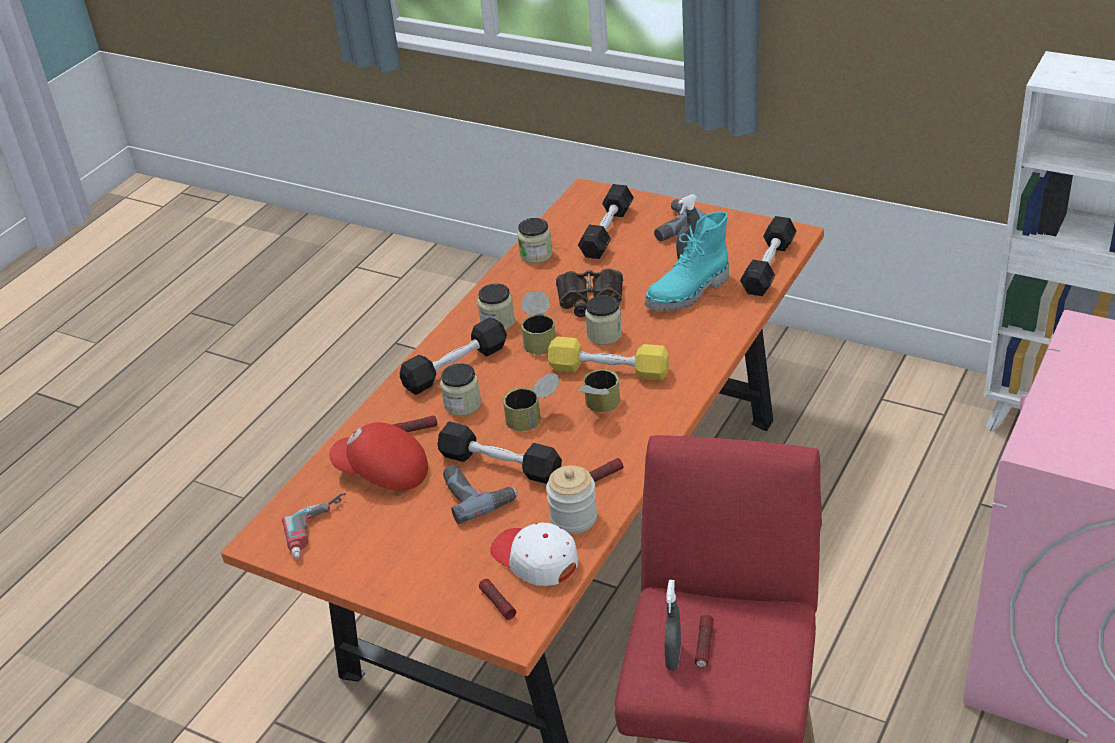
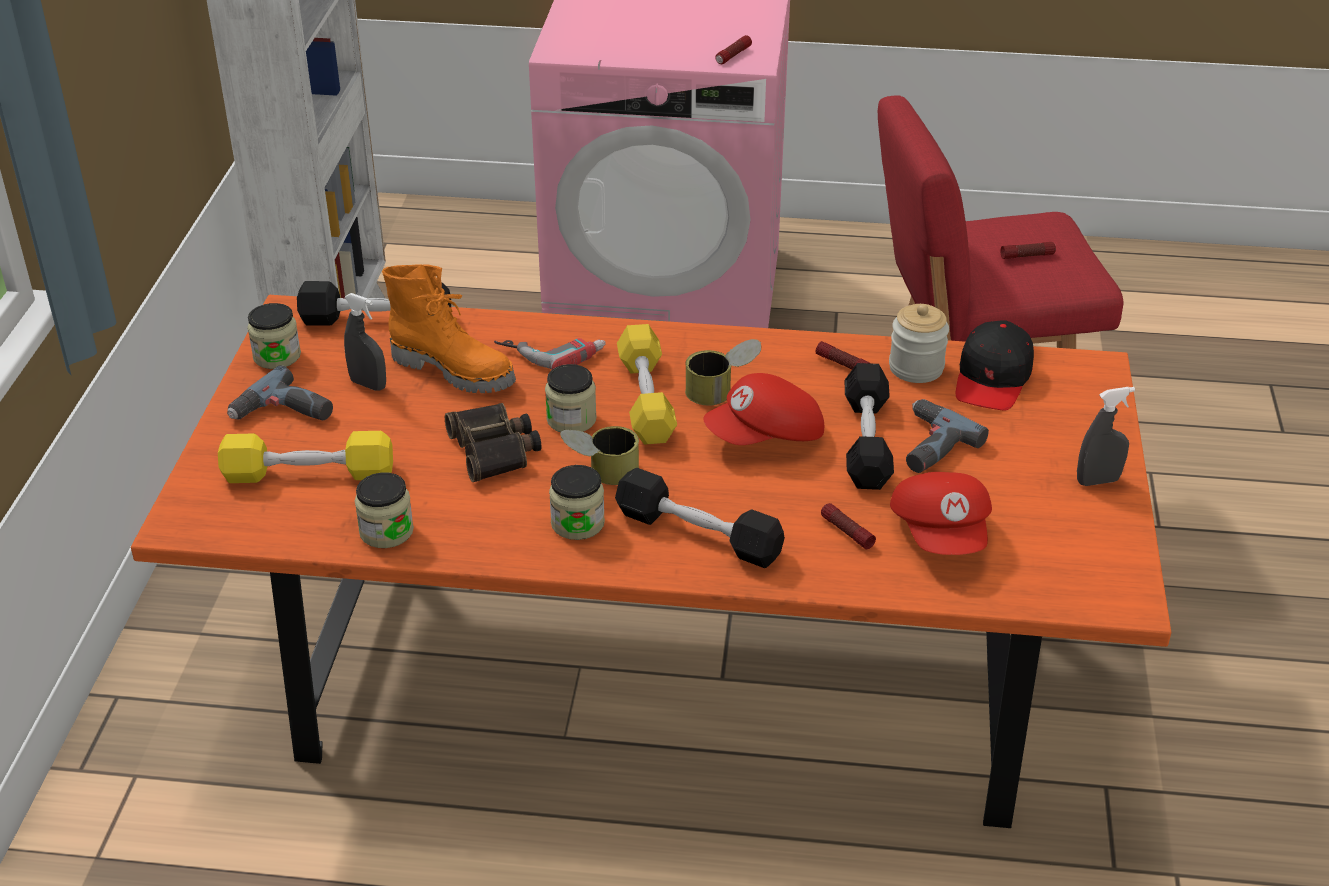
camera: 115 degrees left, 0 degrees up
power drill [282,493,346,559] -> power drill moved to [494,338,606,370]
jar [440,363,481,416] -> jar moved to [247,303,301,369]
flashlight [479,579,516,620] -> flashlight moved to [715,35,752,64]
white cap [490,523,578,586] -> black cap [956,320,1034,411]
can [503,373,559,431] -> red cap [703,373,824,445]
black dumbbell [578,184,634,259] -> yellow dumbbell [218,431,393,483]
turquoise boot [645,211,729,311] -> orange boot [382,264,516,393]
grey spray bottle [665,580,681,670] -> grey spray bottle moved to [1077,387,1135,486]

